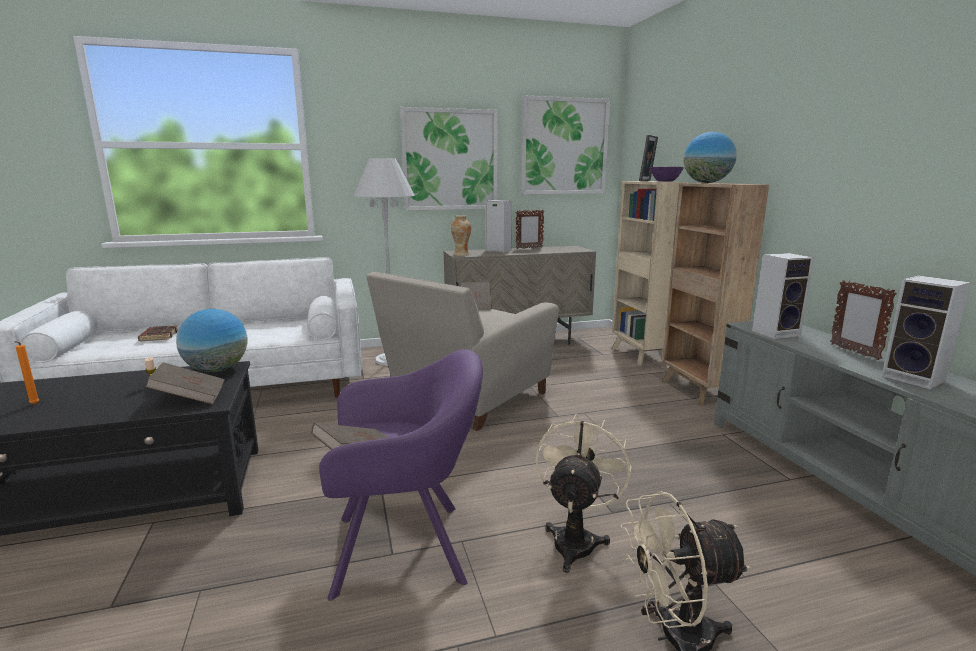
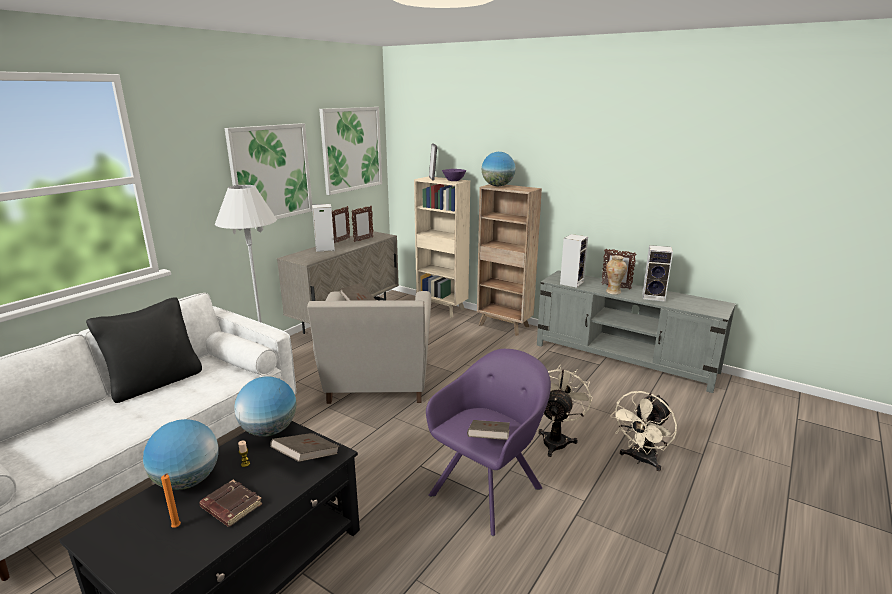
camera: 40 degrees left, 5 degrees up
brown book [138,325,178,341] -> brown book moved to [199,480,262,527]
vase [451,215,471,256] -> vase moved to [606,255,627,295]
beige fan [535,414,632,573] -> beige fan turned 45 degrees clockwise [538,365,593,457]
none -> black pillow [86,297,202,403]
none -> globe [143,419,219,490]
none -> picture frame [351,206,373,242]

